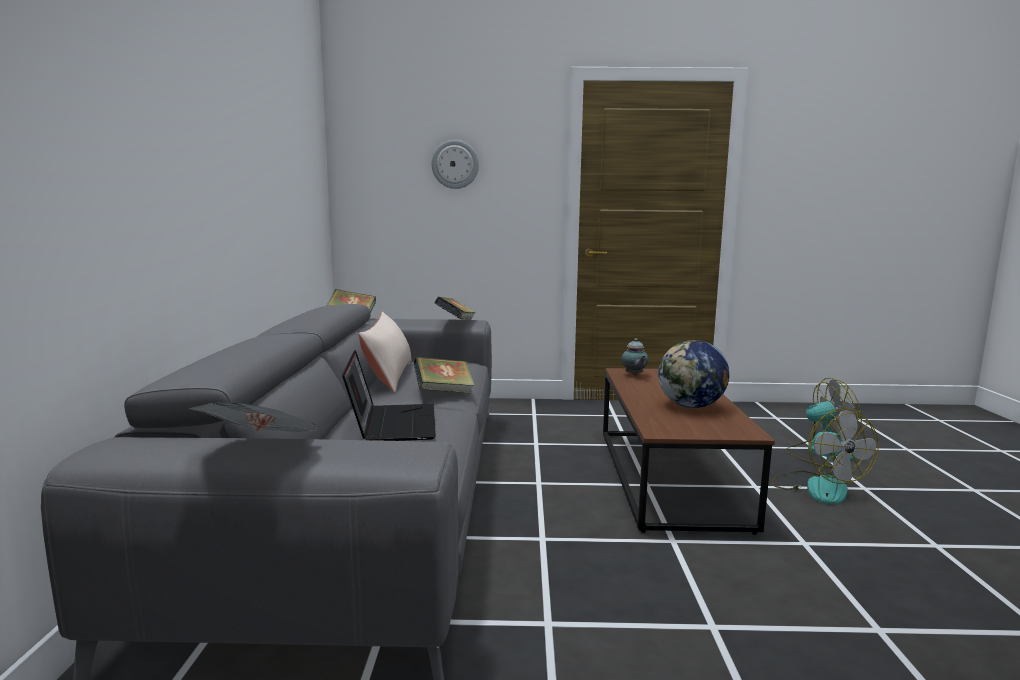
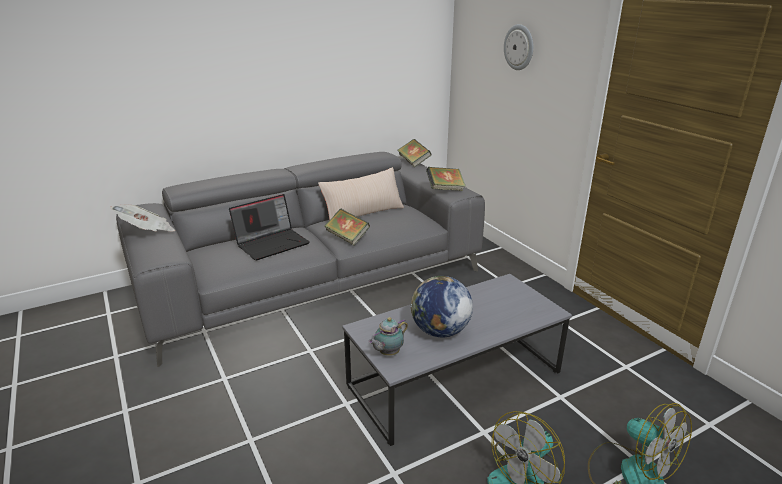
camera: 60 degrees right, 15 degrees up
brown coffee table [603,368,775,535] -> grey coffee table [342,274,572,446]
teapot [621,338,649,376] -> teapot moved to [368,317,408,356]

